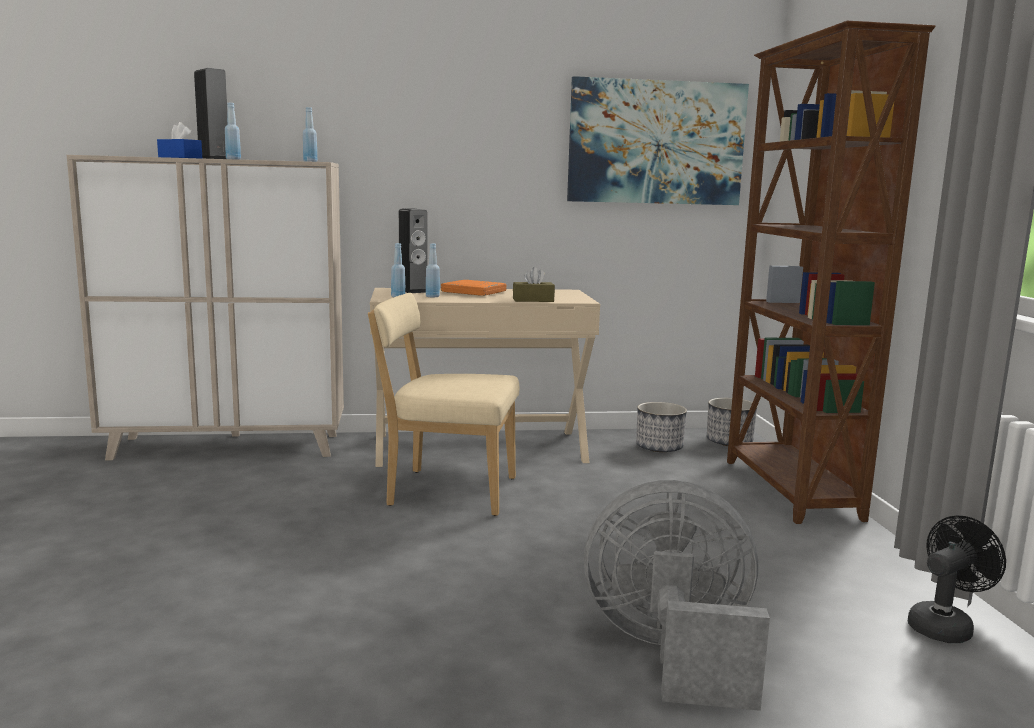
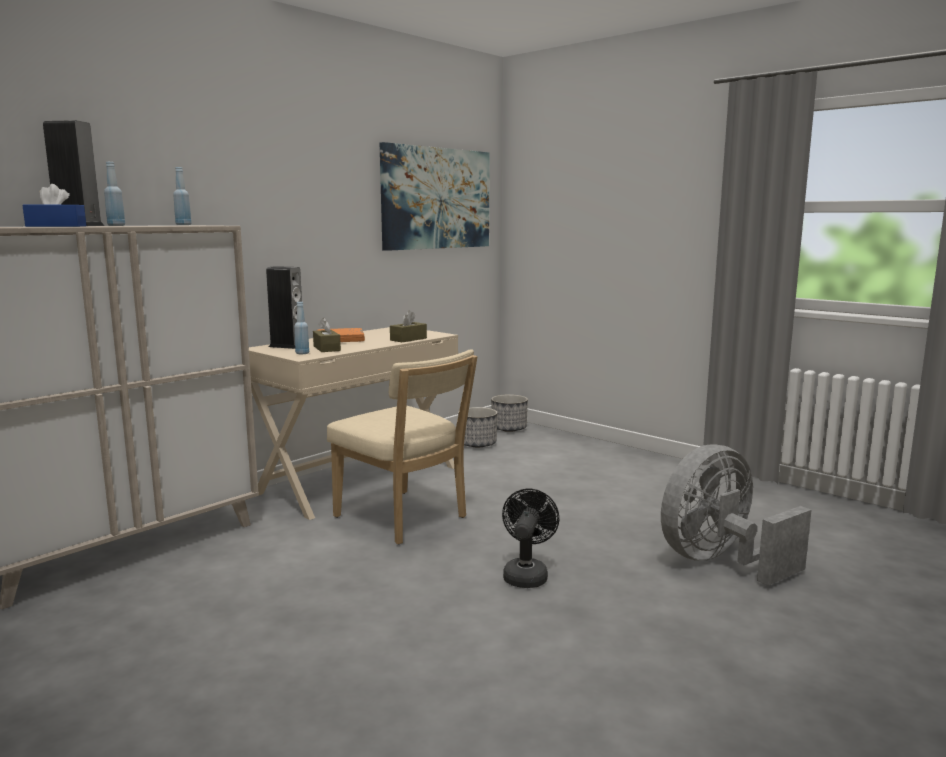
camera: 40 degrees left, 0 degrees up
beige chair [368,293,520,516] -> beige chair turned 105 degrees counterclockwise [327,349,478,545]
blue bottle [426,244,440,297] -> brown tissue box [313,318,341,352]
brown bookcase [727,21,935,524] -> none
black fan [908,516,1006,643] -> black fan moved to [502,489,559,588]

